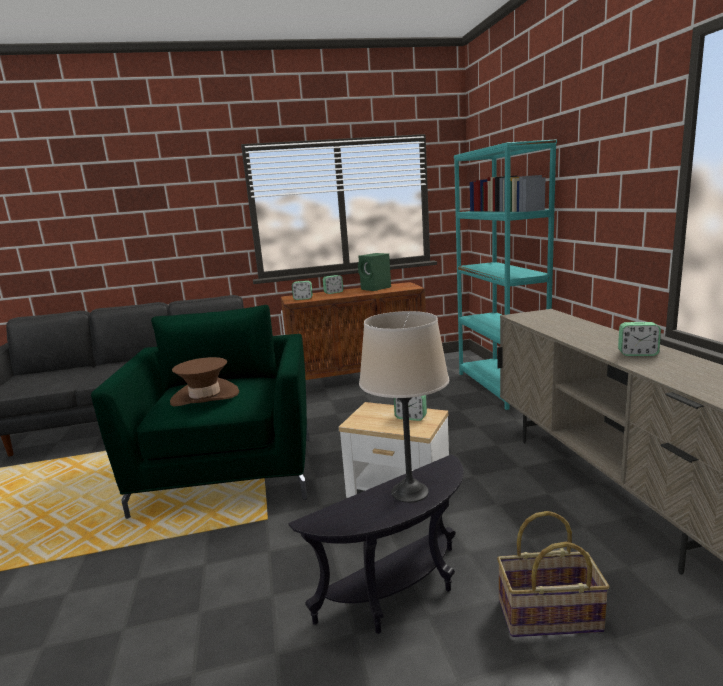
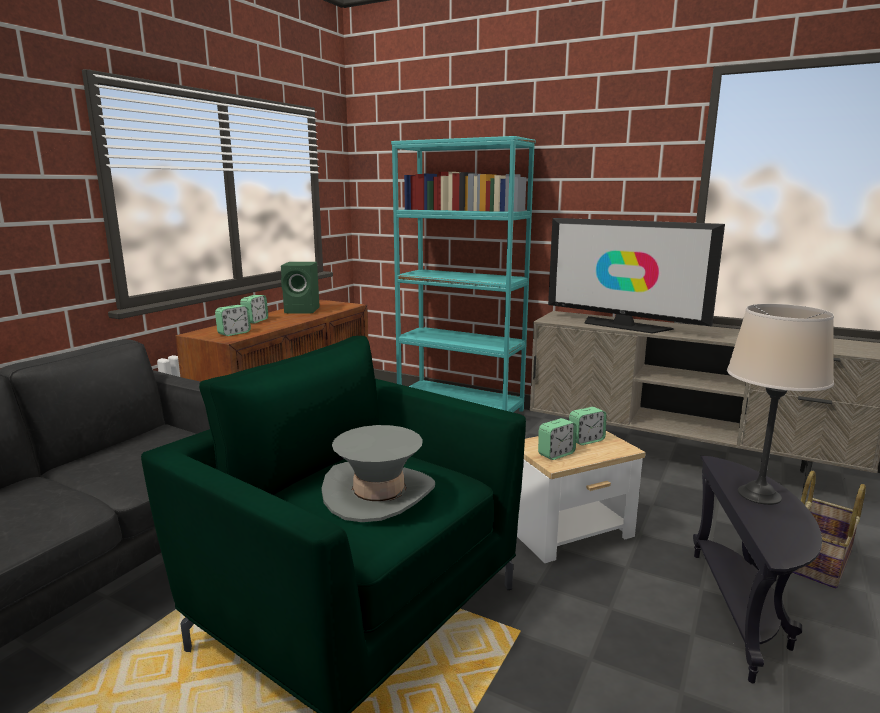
camera: 50 degrees left, 0 degrees up
brown hat [170,357,239,406] -> grey hat [321,425,435,522]
alarm clock [618,322,661,356] -> alarm clock moved to [538,418,577,460]
none -> television [548,218,725,334]

